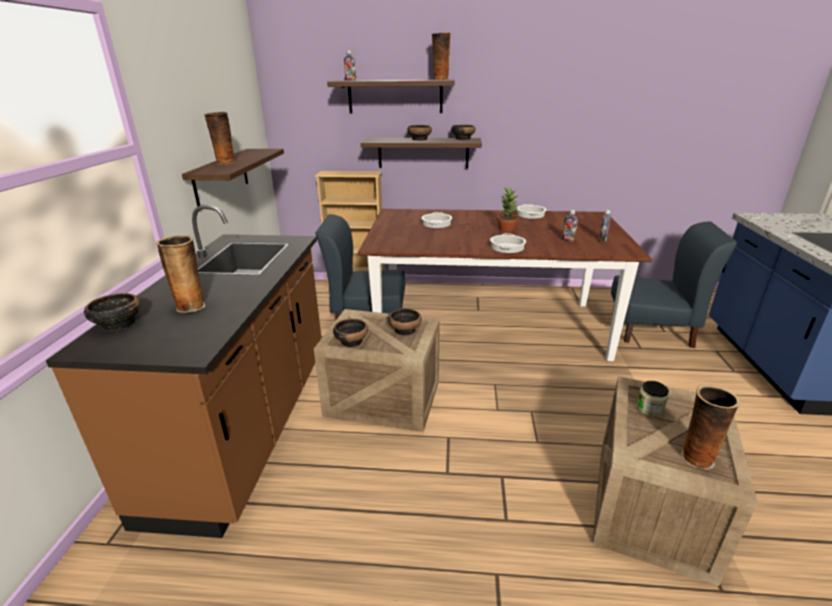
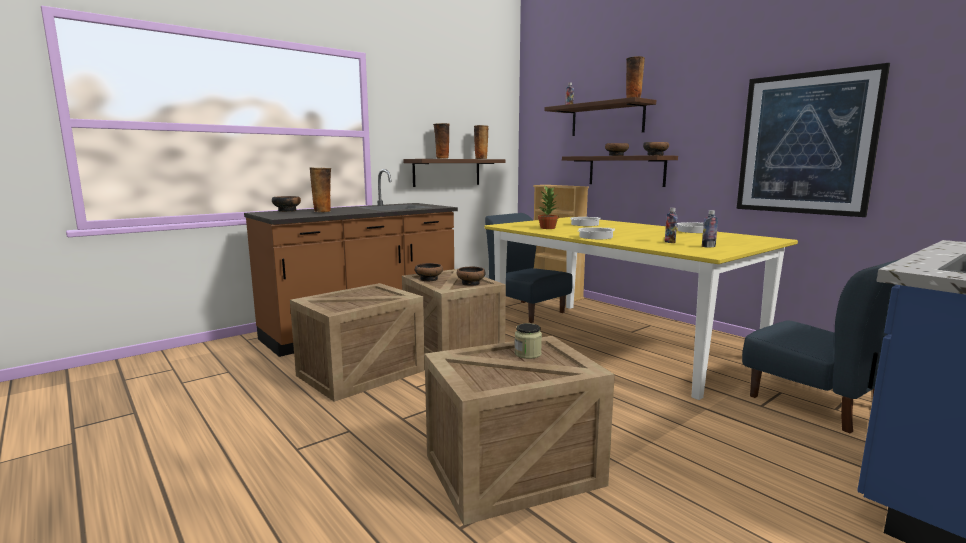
camera: 45 degrees right, 15 degrees down
brown dining table [358,209,652,361] -> yellow dining table [484,217,798,400]
potted plant [497,187,519,232] -> potted plant moved to [538,185,559,229]
vase [681,385,740,470] -> vase moved to [474,125,489,159]
none -> crate [290,283,425,402]
none -> picture [737,63,890,217]

